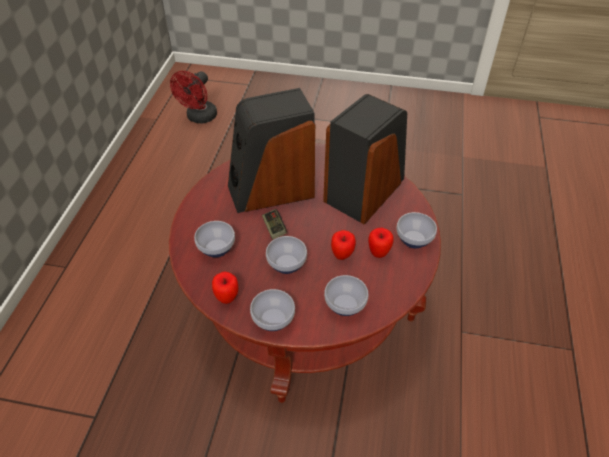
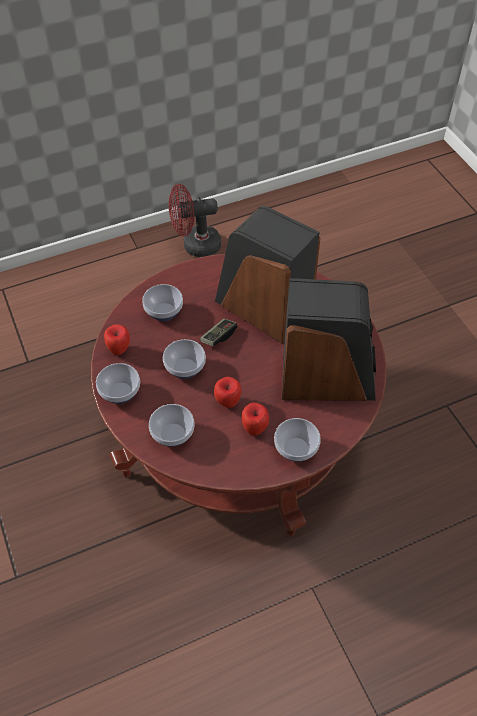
camera: 55 degrees right, 5 degrees up
red fan [170,71,217,124] -> red fan moved to [169,184,221,257]

